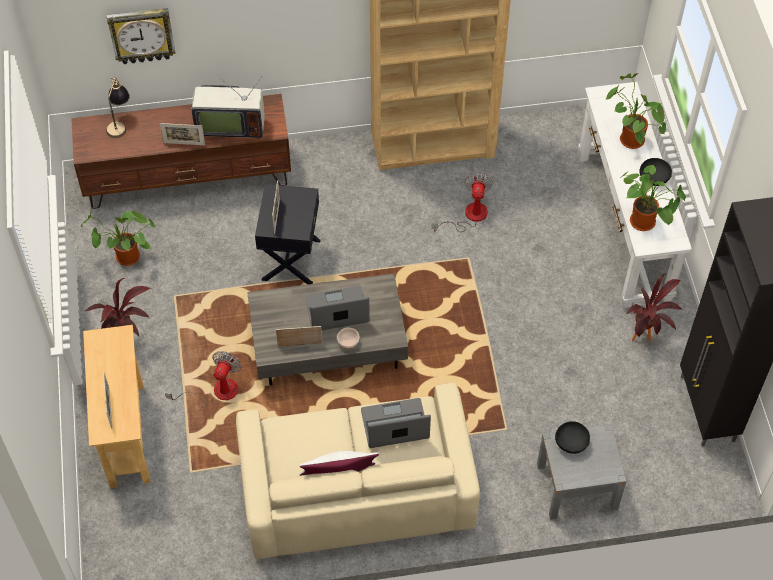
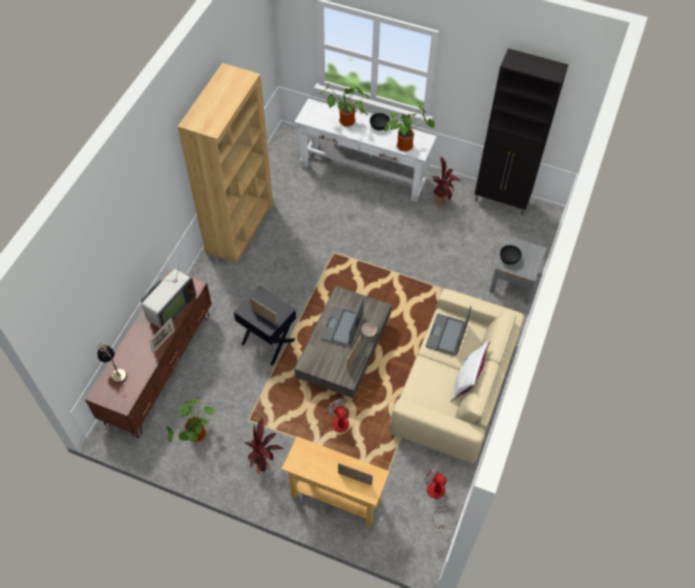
camera: 60 degrees left, 0 degrees up
wall clock [107,8,175,64] -> none
fan [432,173,493,232] -> fan moved to [425,465,448,530]

